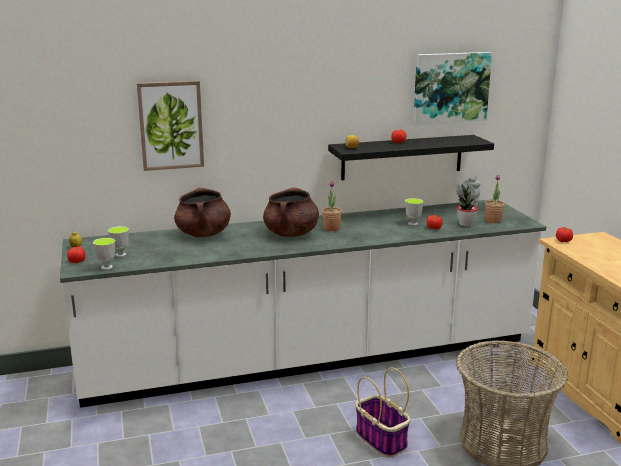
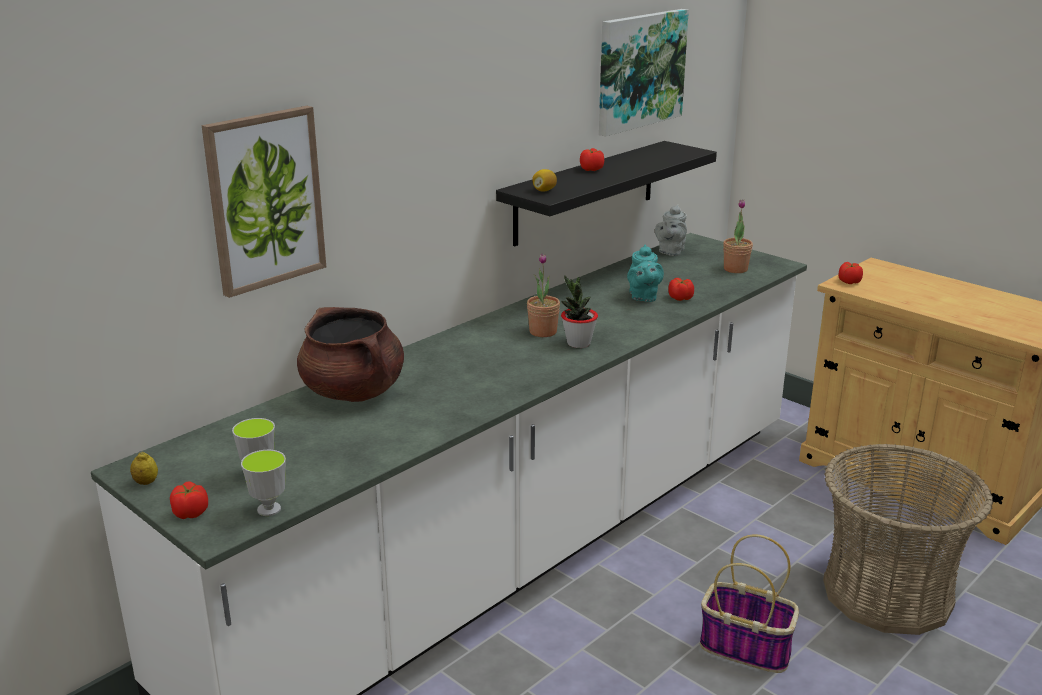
camera: 30 degrees left, 5 degrees up
brown cooking pot [263,187,319,237] -> none
cup [405,198,424,226] -> turquoise teapot [627,244,664,302]
potted plant [457,184,478,227] -> potted plant moved to [561,275,598,348]

